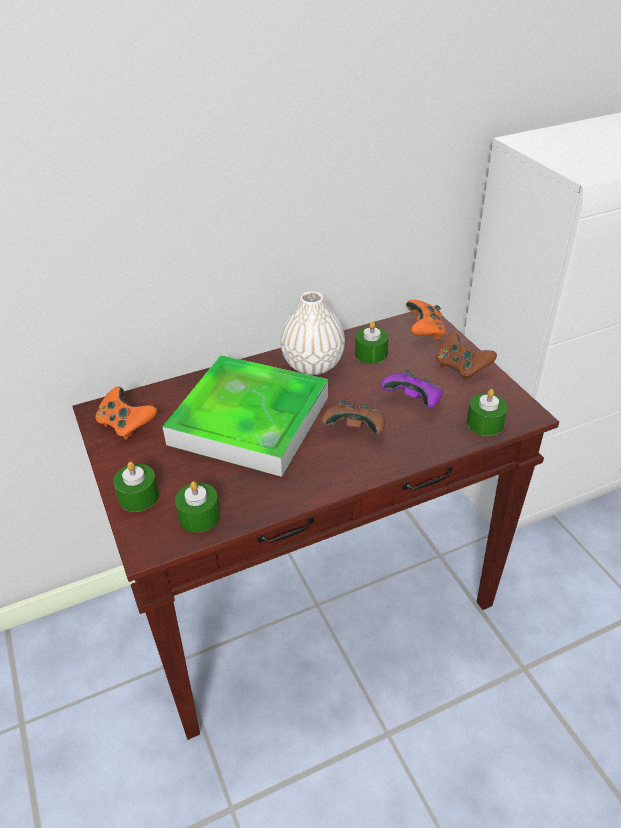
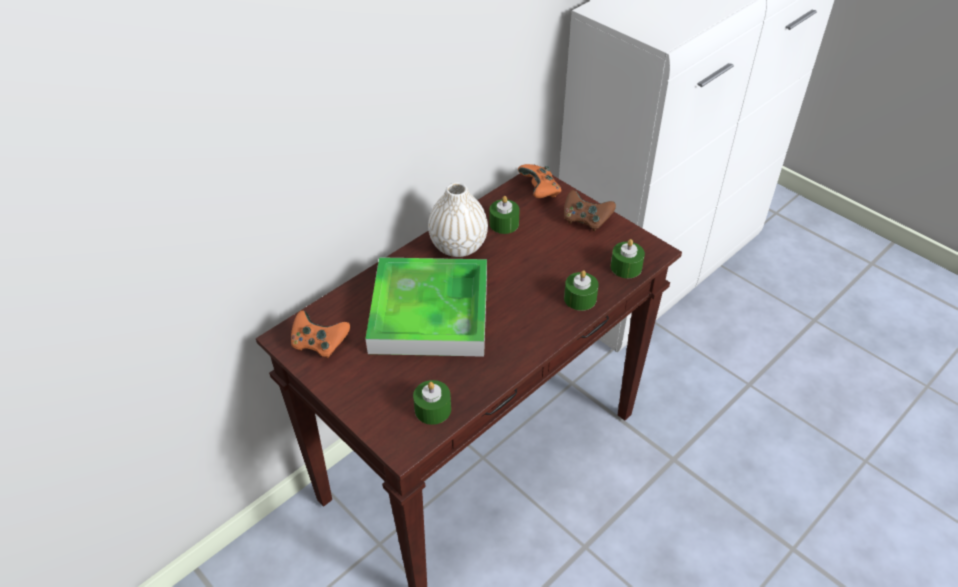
camera: 20 degrees left, 5 degrees up
green candle [113,462,159,512] -> green candle moved to [564,270,599,311]
brown game controller [321,400,385,435] -> none
purple game controller [381,370,443,408] -> none

